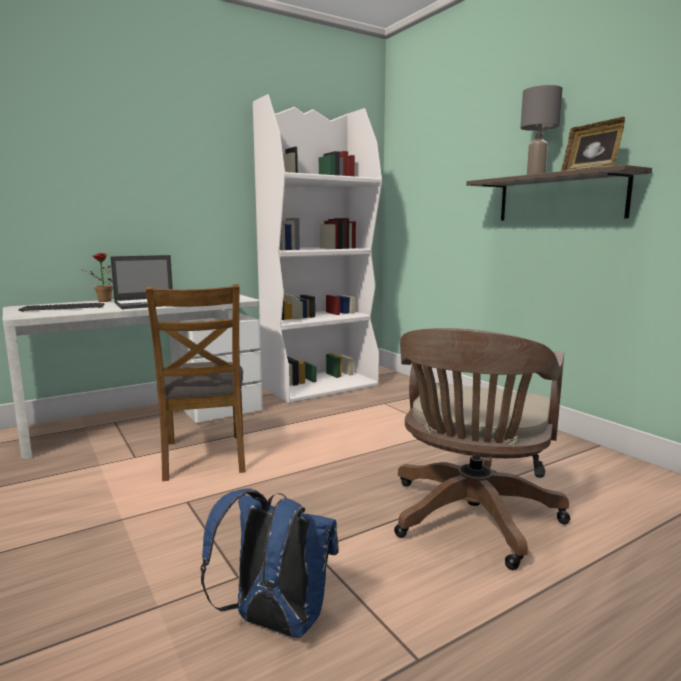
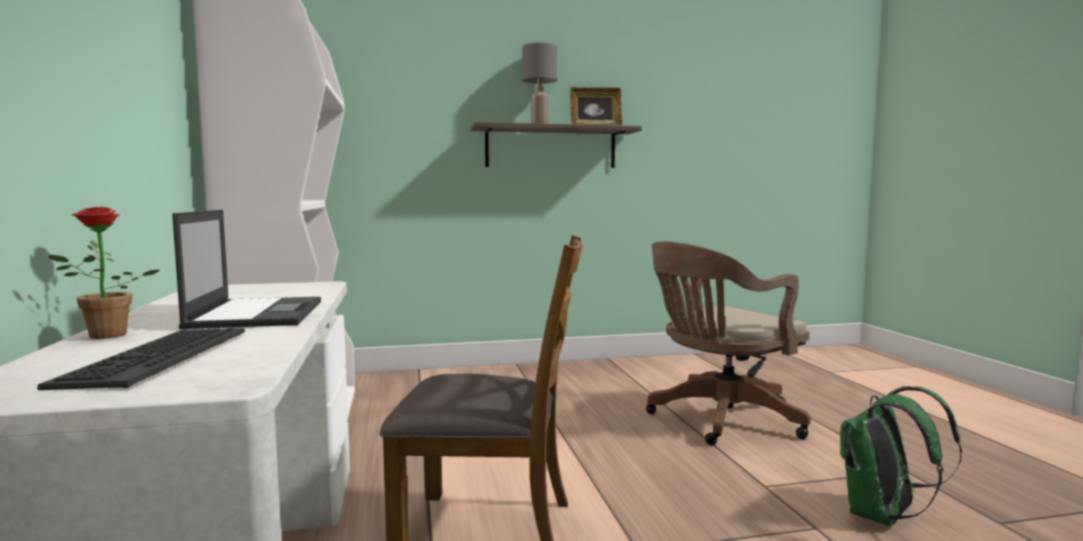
camera: 70 degrees left, 5 degrees down
blue backpack [200,488,339,638] -> green backpack [840,386,962,526]
brown office chair [394,328,570,570] -> brown office chair turned 105 degrees clockwise [646,241,811,445]

